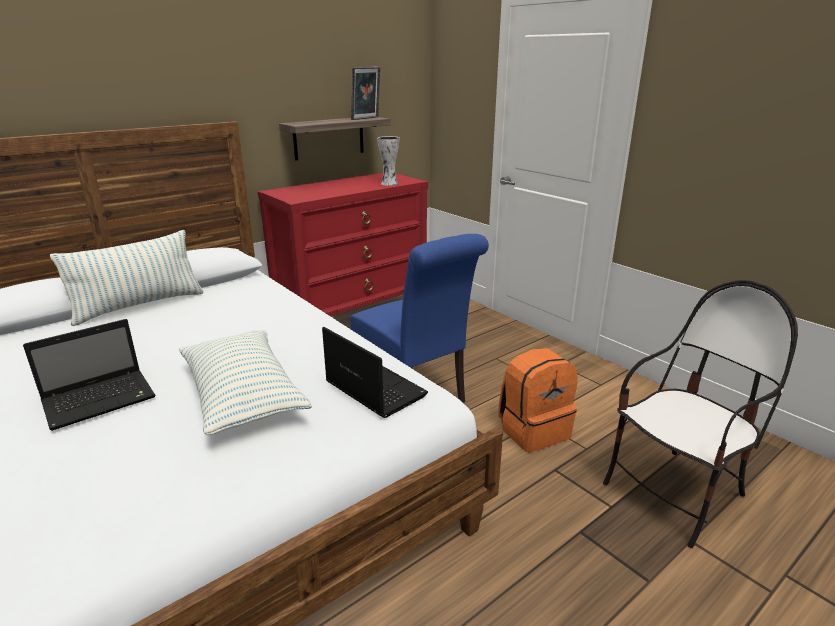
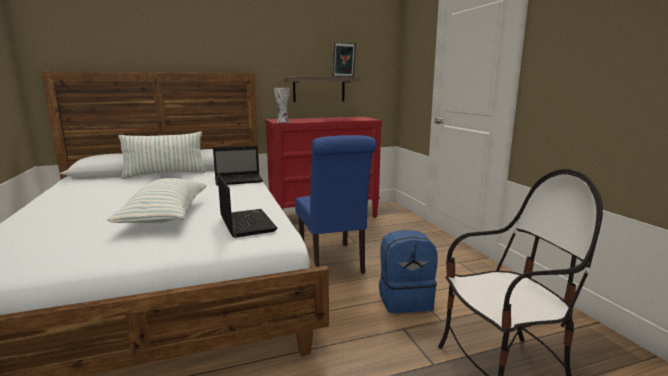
camera: 20 degrees right, 10 degrees down
laptop [23,319,156,431] -> laptop moved to [213,146,263,186]
vase [377,136,400,186] -> vase moved to [274,88,290,123]
orange backpack [498,348,577,453] -> blue backpack [379,230,438,313]

